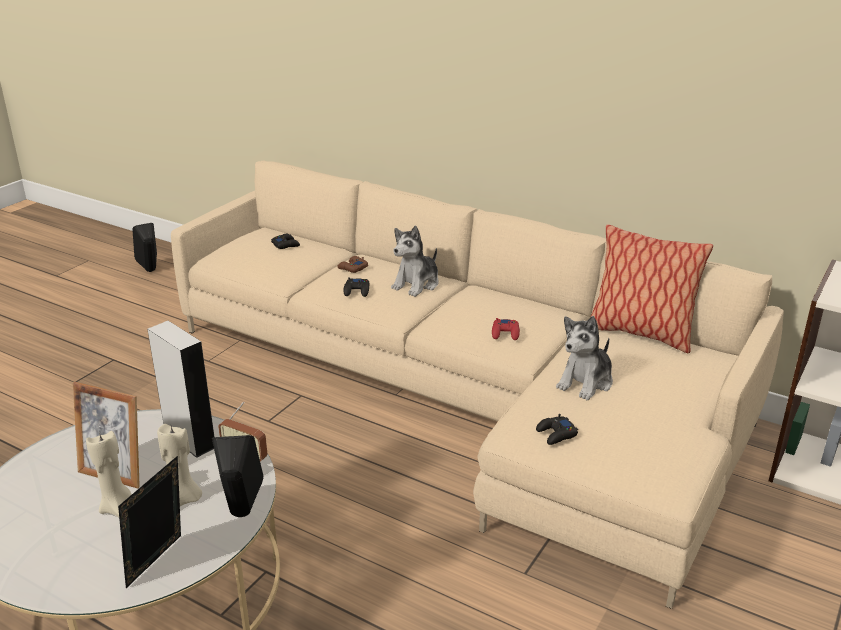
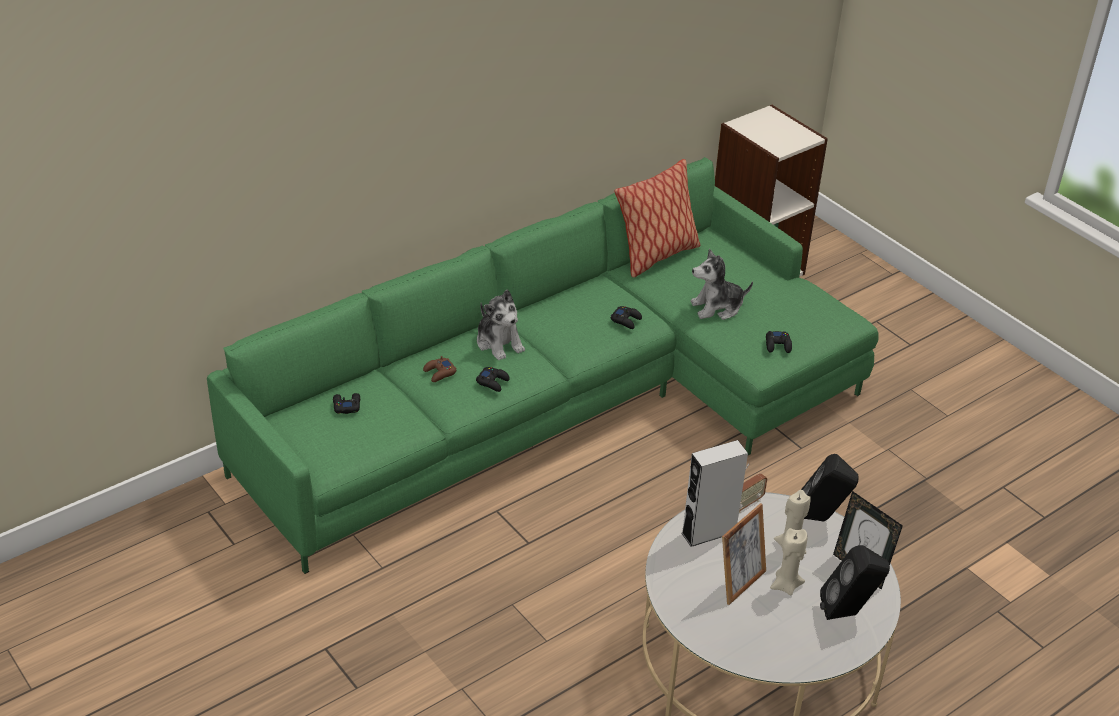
camera: 70 degrees left, 10 degrees up
black speaker [132,223,157,272] -> black speaker moved to [820,545,890,620]
beige sofa [171,160,784,609] -> green sofa [207,157,879,574]
red game controller [492,318,520,340] -> black game controller [611,306,642,329]
plush toy [556,316,613,400] -> plush toy turned 105 degrees clockwise [690,249,753,320]

